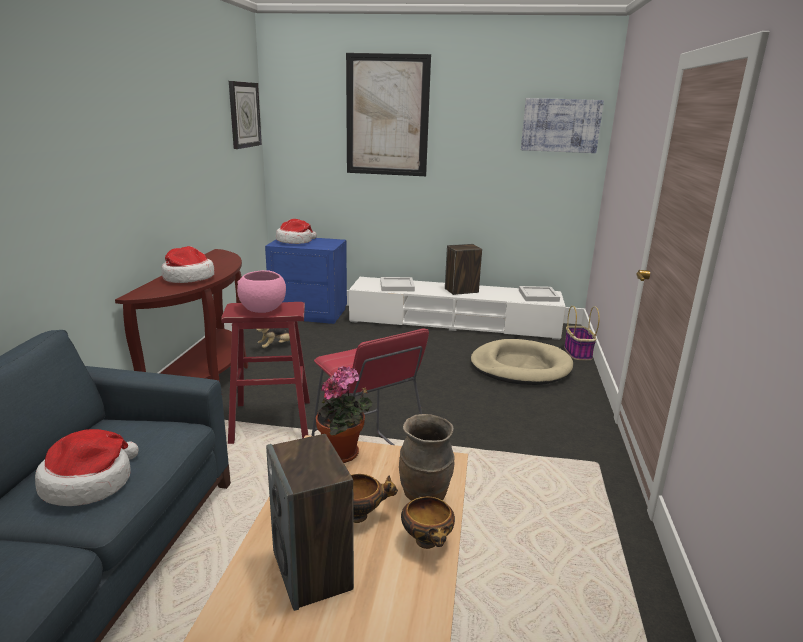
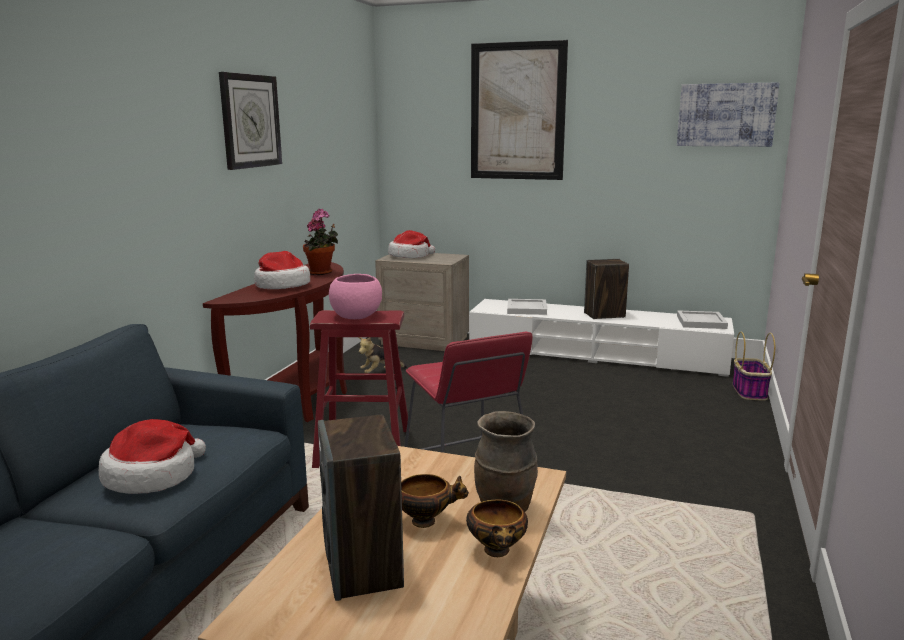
camera: 10 degrees right, 5 degrees down
wall clock [229,81,262,149] -> wall clock moved to [219,72,282,170]
blue nightstand [265,238,347,324] -> beige nightstand [375,253,469,351]
potted plant [316,366,372,463] -> potted plant moved to [303,209,338,275]
beige dog bed [471,339,573,385] -> none

